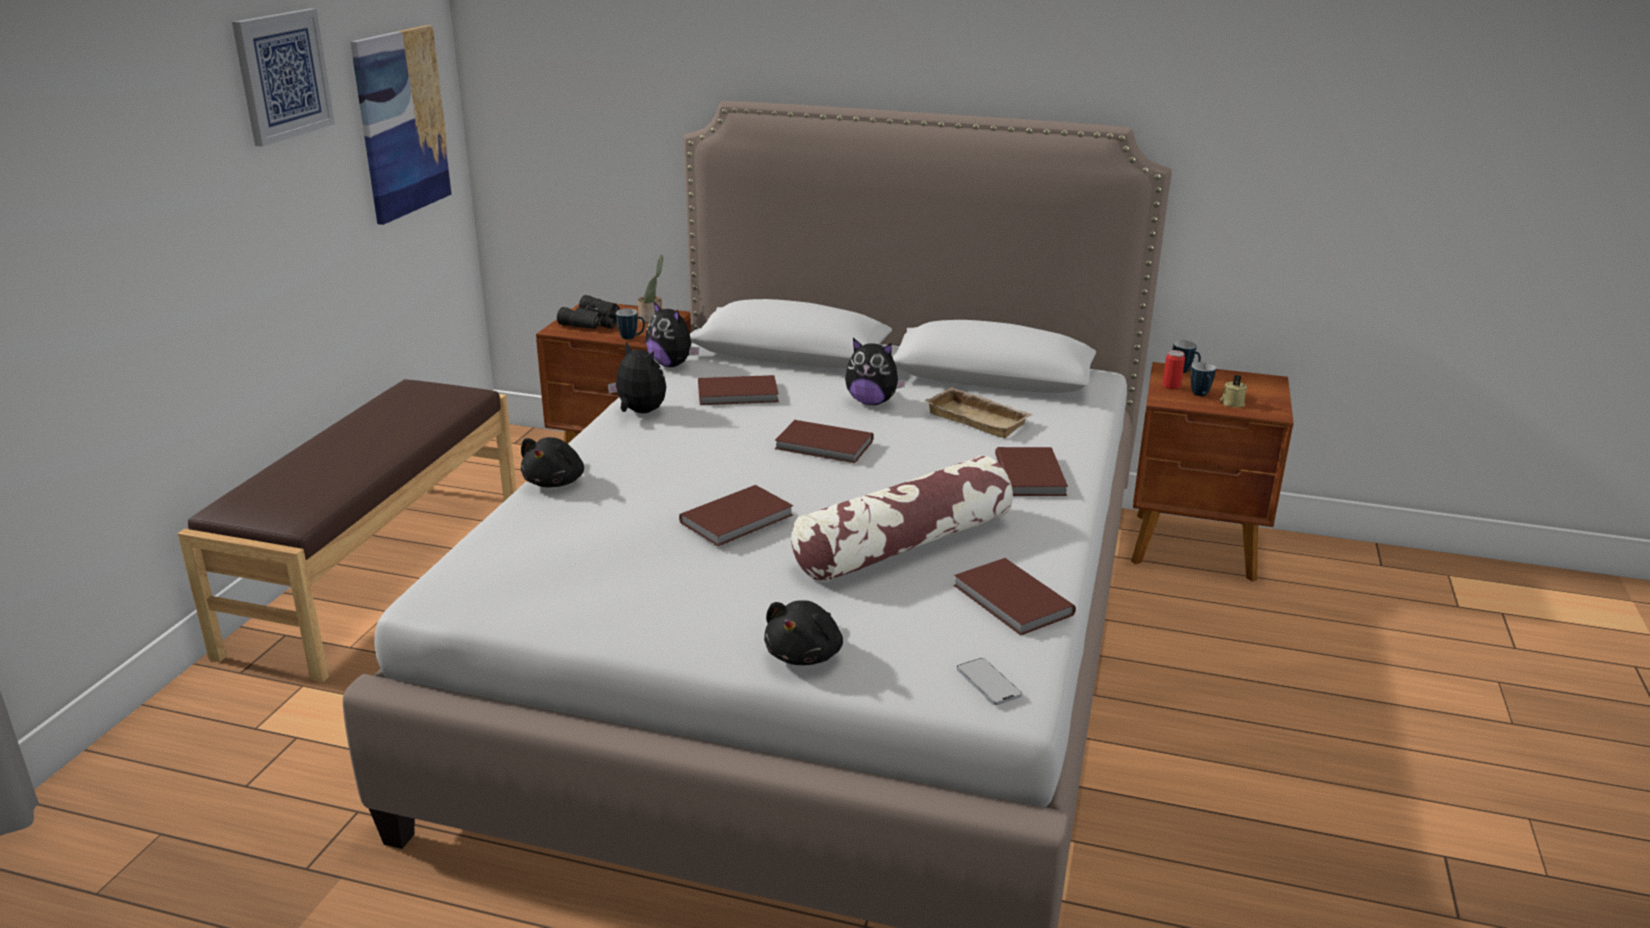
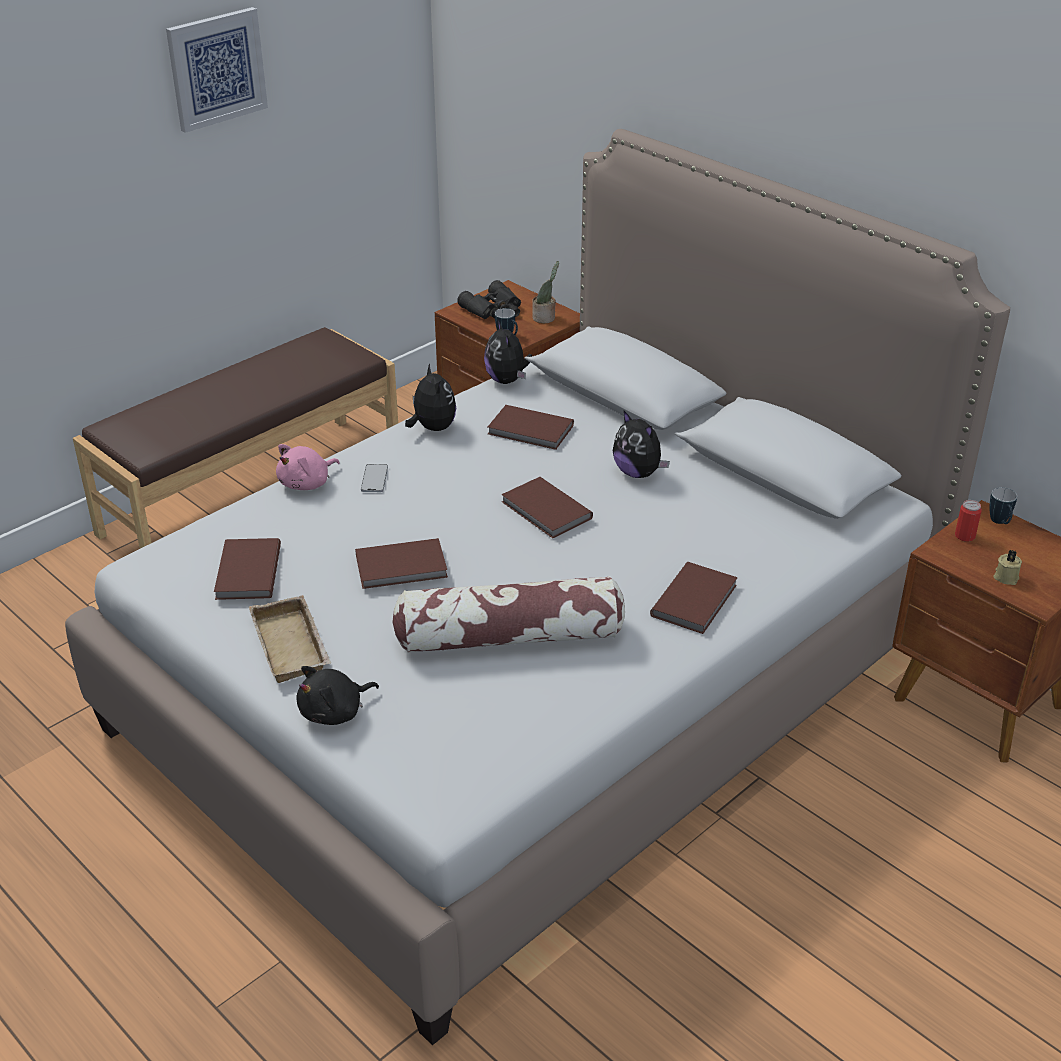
camera: 30 degrees right, 10 degrees up
picture [350,25,453,225] -> none
black plush toy [521,437,584,488] -> pink plush toy [276,444,340,490]
beige tray [924,387,1033,438] -> beige tray moved to [249,595,331,683]
brown book [953,558,1076,636] -> brown book moved to [214,538,281,600]
phone [957,658,1022,705] -> phone moved to [361,464,388,492]
mug [1191,362,1216,396] -> none

